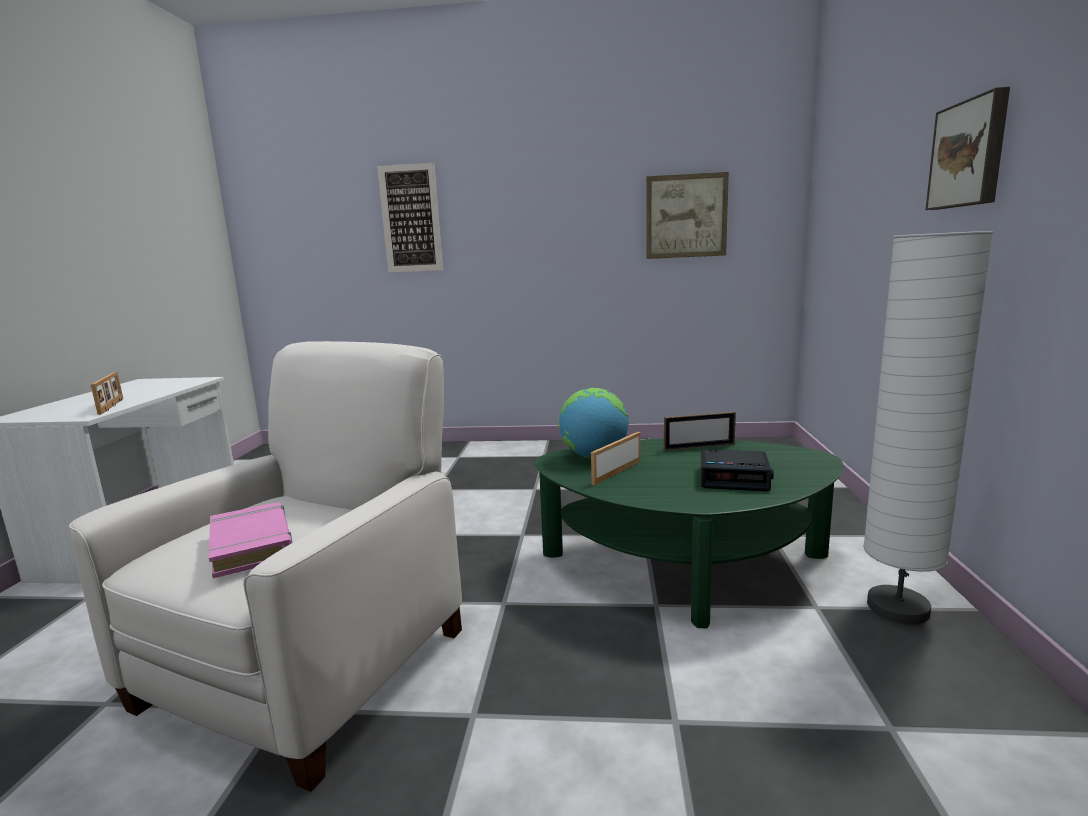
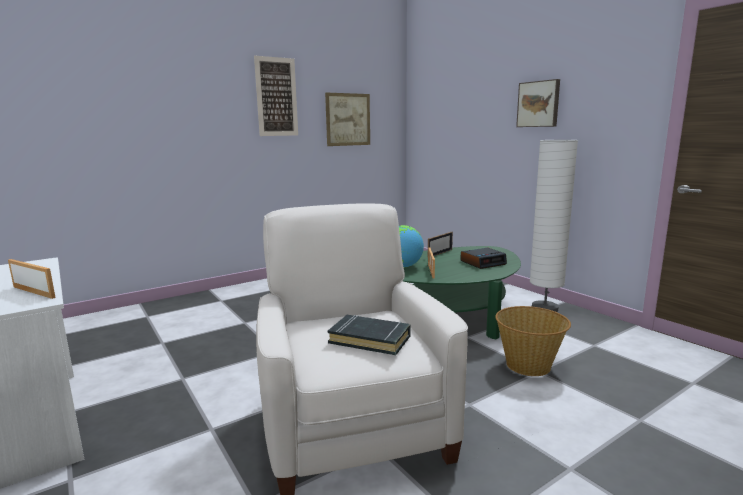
camera: 40 degrees left, 0 degrees up
pink book [209,502,292,578] -> black book [328,315,411,355]
picture [377,163,443,272] -> picture moved to [254,55,298,136]
none -> basket [495,306,571,376]

